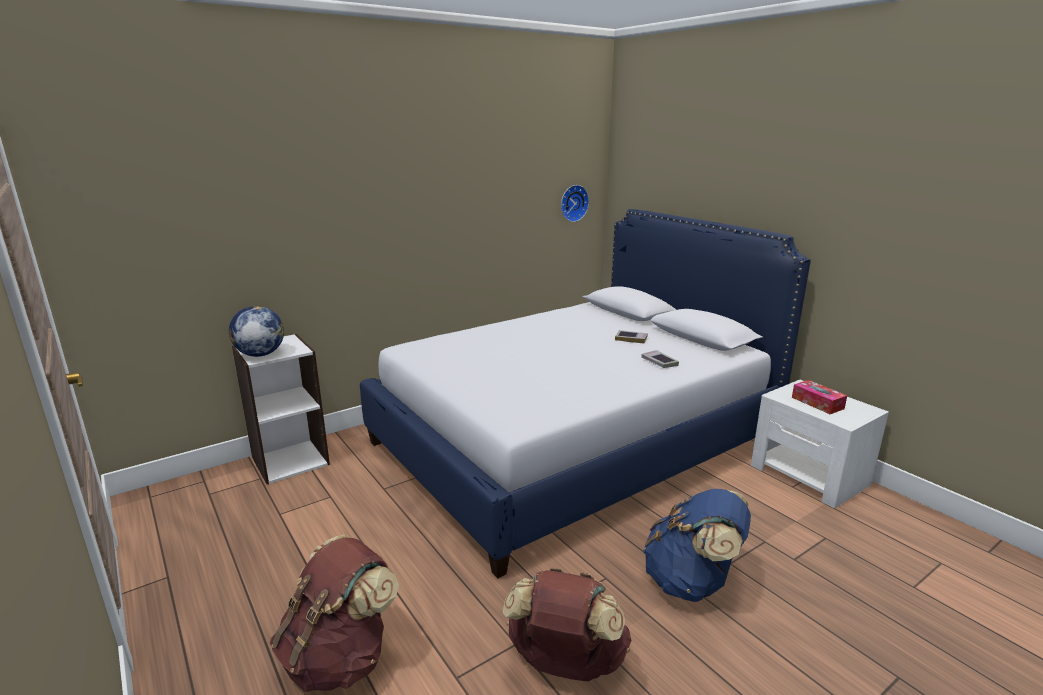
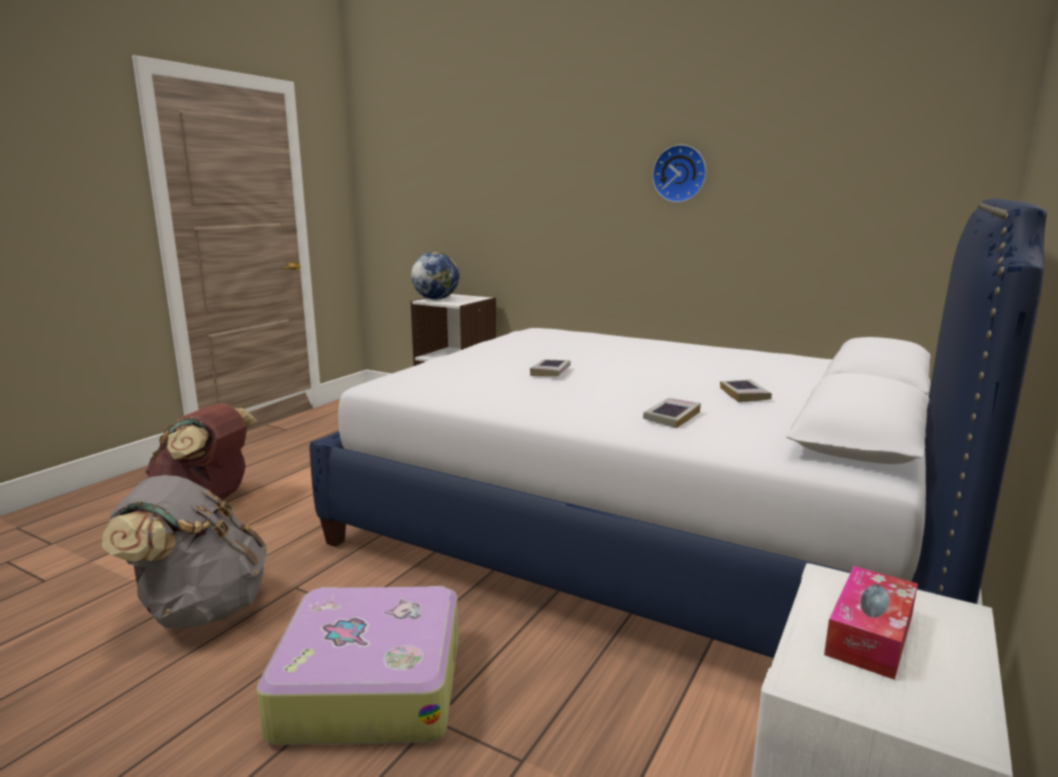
camera: 65 degrees right, 5 degrees down
brown backpack [503,568,632,681] -> grey backpack [102,475,267,629]
wall clock [561,185,589,222] -> wall clock moved to [652,144,706,203]
blue backpack [643,489,751,602] -> suitcase [256,586,459,745]
none -> book [530,359,571,376]

